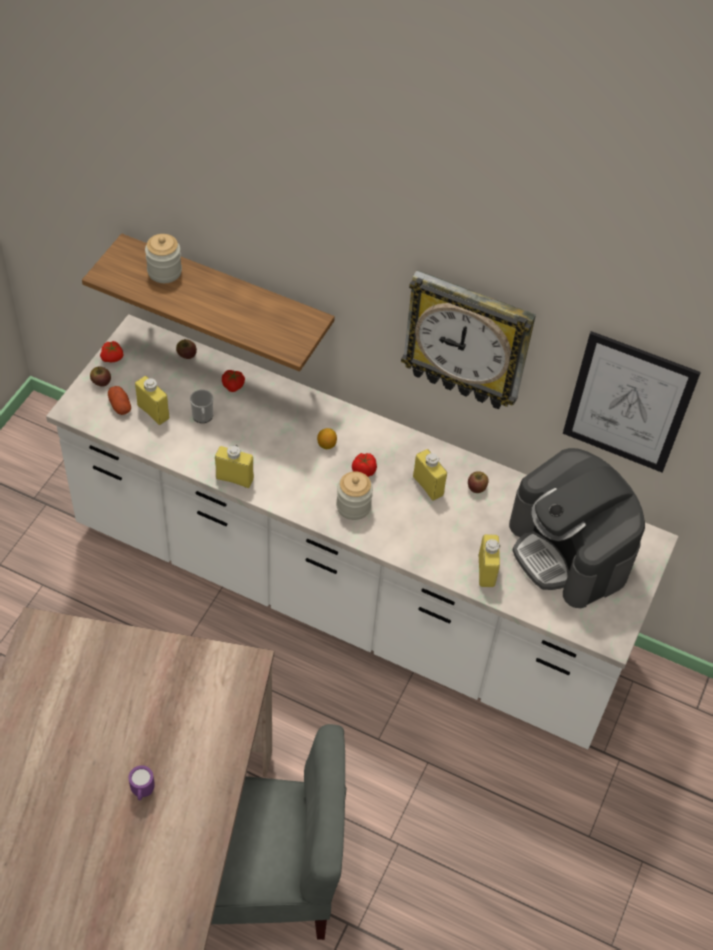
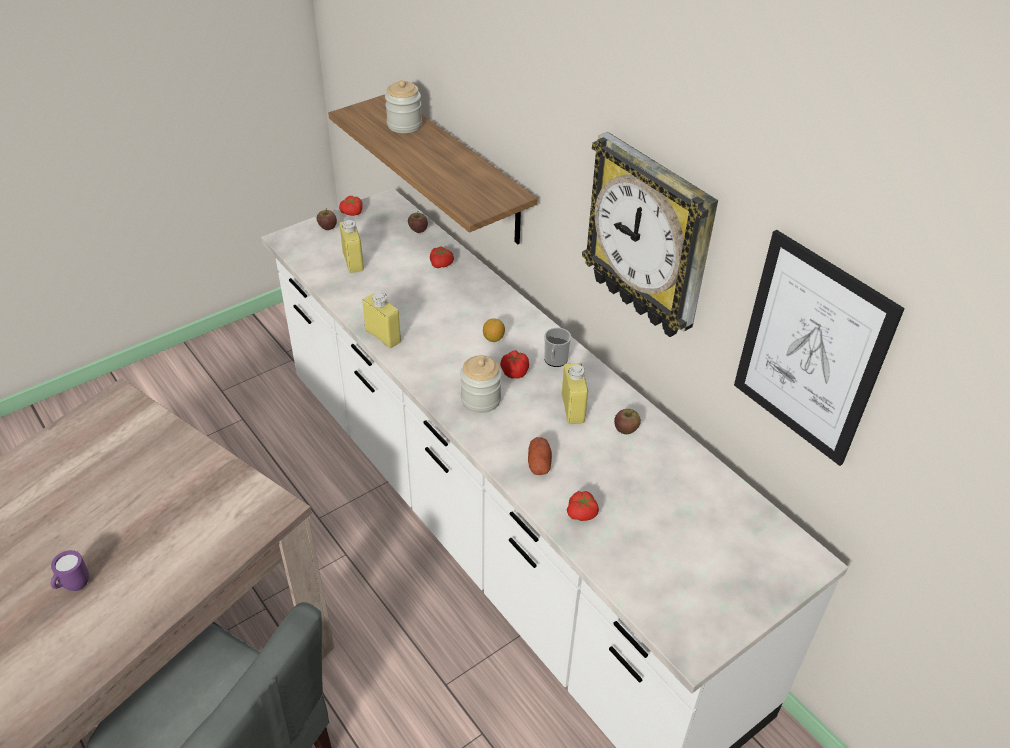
camera: 30 degrees right, 10 degrees down
potato [108,386,131,415] -> potato moved to [528,437,552,475]
mug [190,390,213,423] -> mug moved to [544,328,571,367]
yellow bottle [479,534,500,587] -> tomato [567,491,599,521]
coffee machine [509,448,645,608] -> none

